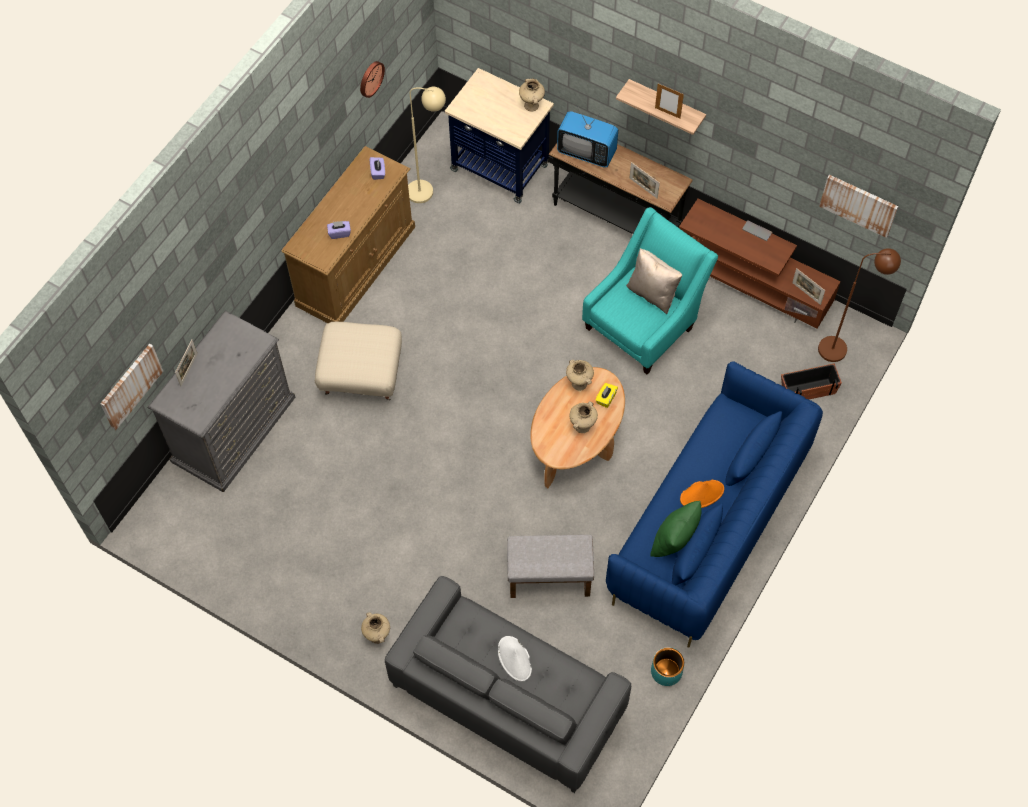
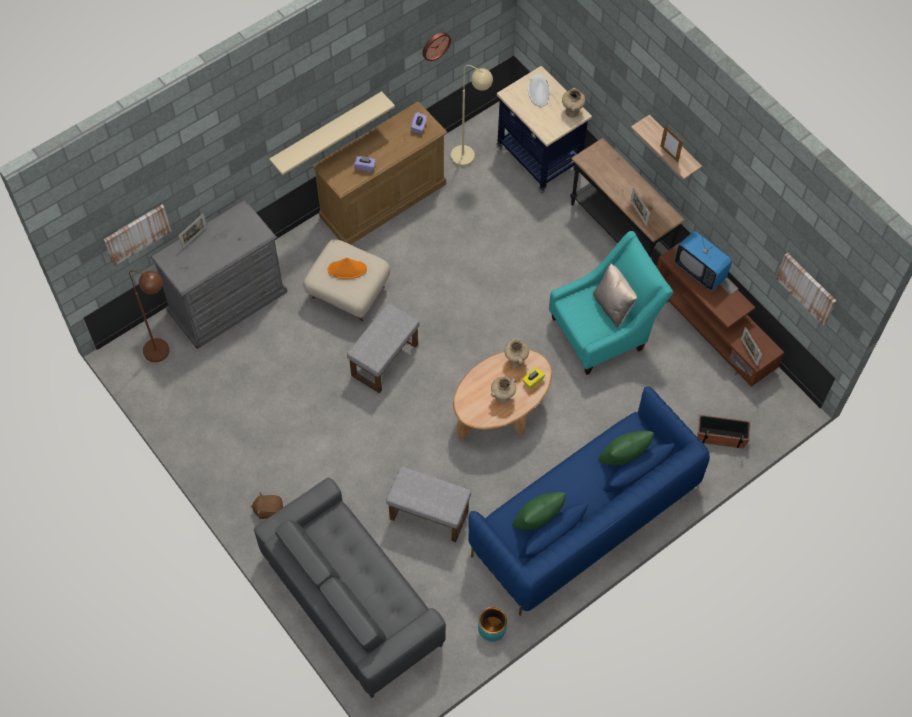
camera: 20 degrees right, 0 degrees up
beige vase [361,612,390,644] -> brown plush toy [251,492,283,519]
white hat [498,636,532,682] -> white hat moved to [528,75,551,107]
television [557,107,618,168] -> television moved to [674,230,732,291]
orange hat [680,480,724,508] -> orange hat moved to [327,258,367,279]
brown floor lamp [818,248,901,362] -> brown floor lamp moved to [129,270,169,362]
none -> beige shelf [269,91,395,175]
none -> grey ottoman [347,303,419,393]
none -> green pillow [598,431,654,465]

